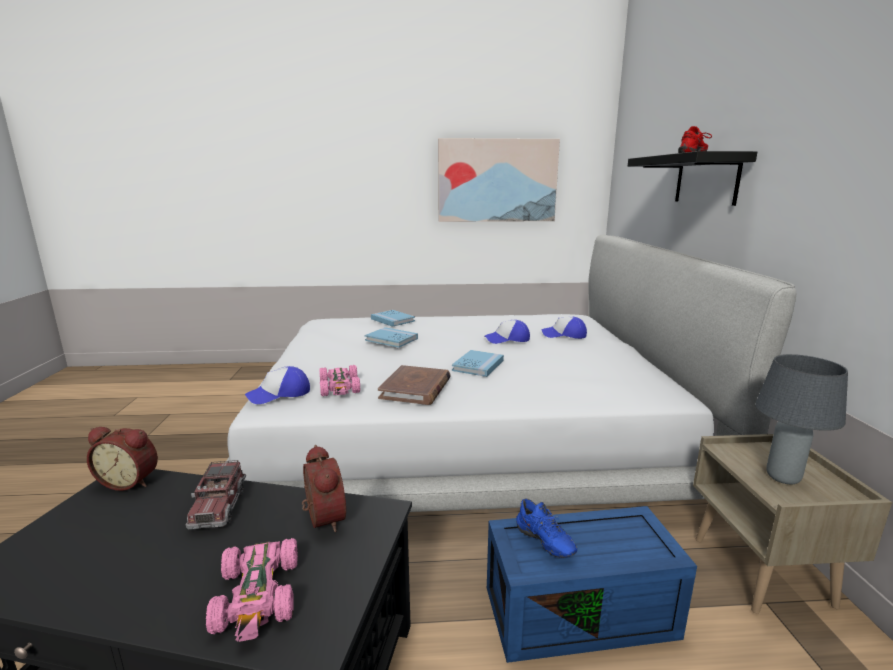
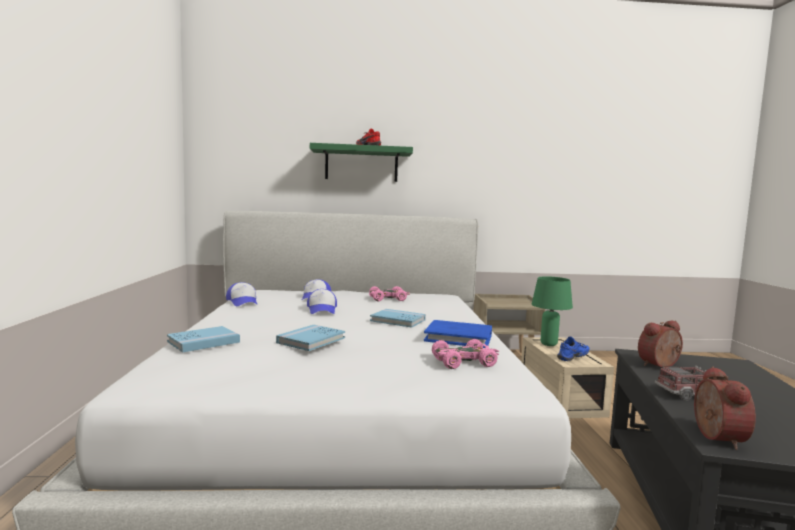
camera: 90 degrees left, 10 degrees down
pink toy car [206,538,298,642] -> pink toy car moved to [369,286,410,301]
cap [245,366,310,404] -> cap moved to [226,282,258,306]
brown book [378,365,450,405] -> blue book [424,320,492,348]
picture [438,138,560,222] -> none
blue storage box [487,506,697,663] -> beige storage box [521,337,614,418]
black shelf [628,151,757,206] -> green shelf [310,143,413,182]
grey table lamp [755,354,848,484] -> none
none -> green table lamp [532,276,573,346]

